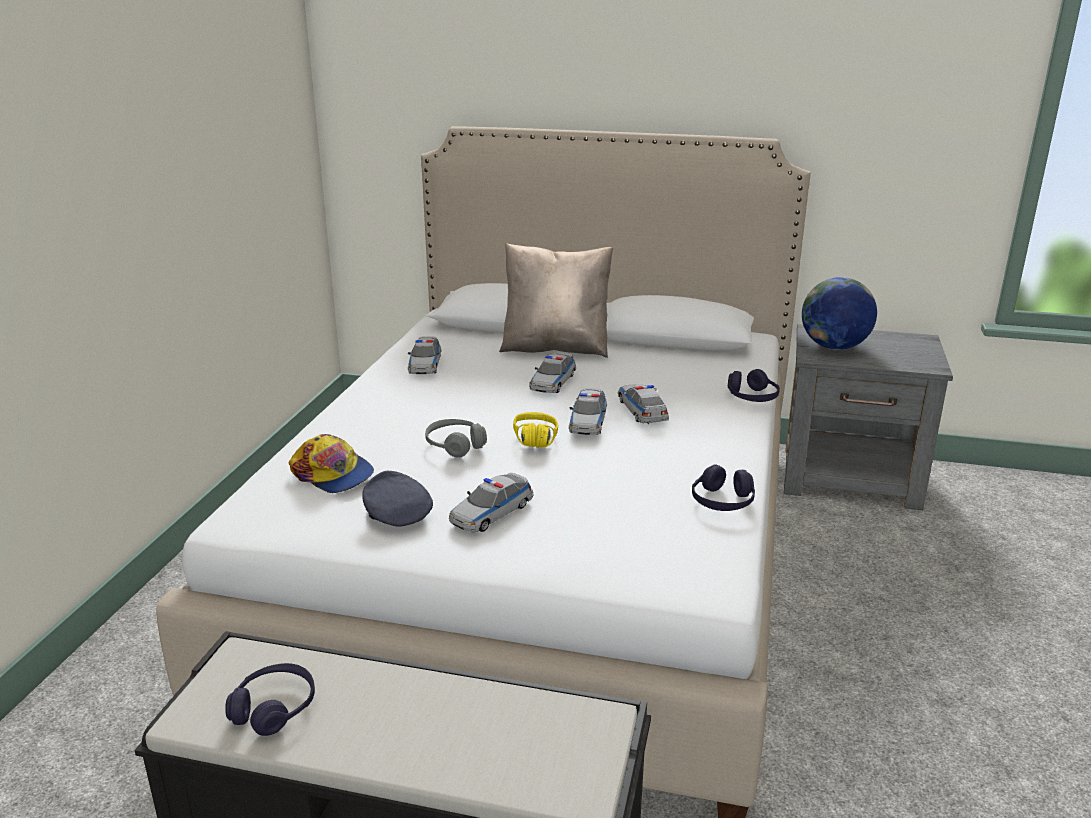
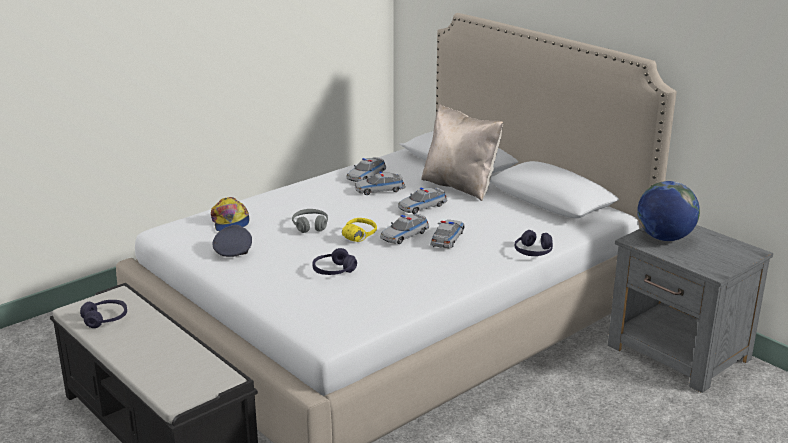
camera: 35 degrees right, 0 degrees up
toy car [449,473,534,532] -> toy car moved to [355,171,406,195]
purple headphones [692,464,755,511] -> purple headphones moved to [313,248,357,275]

